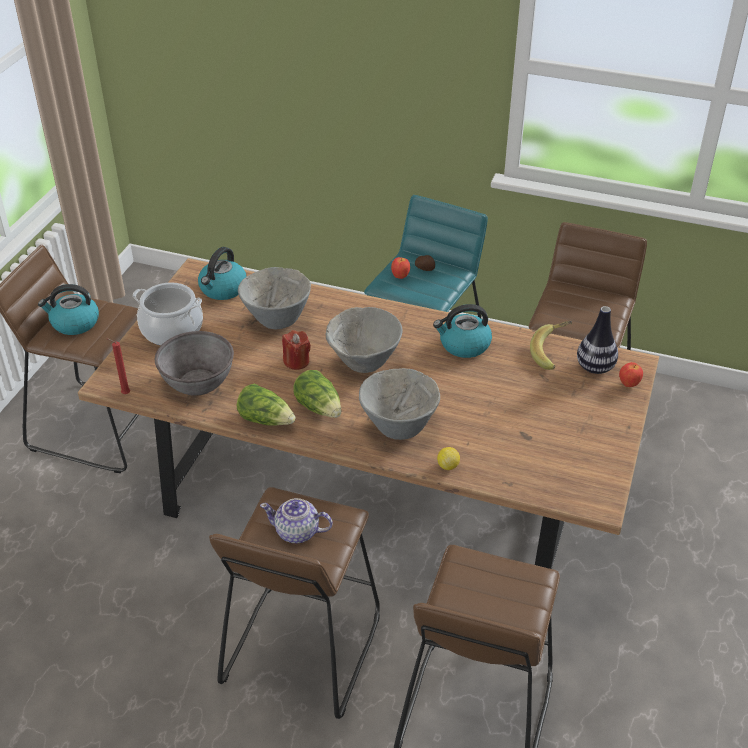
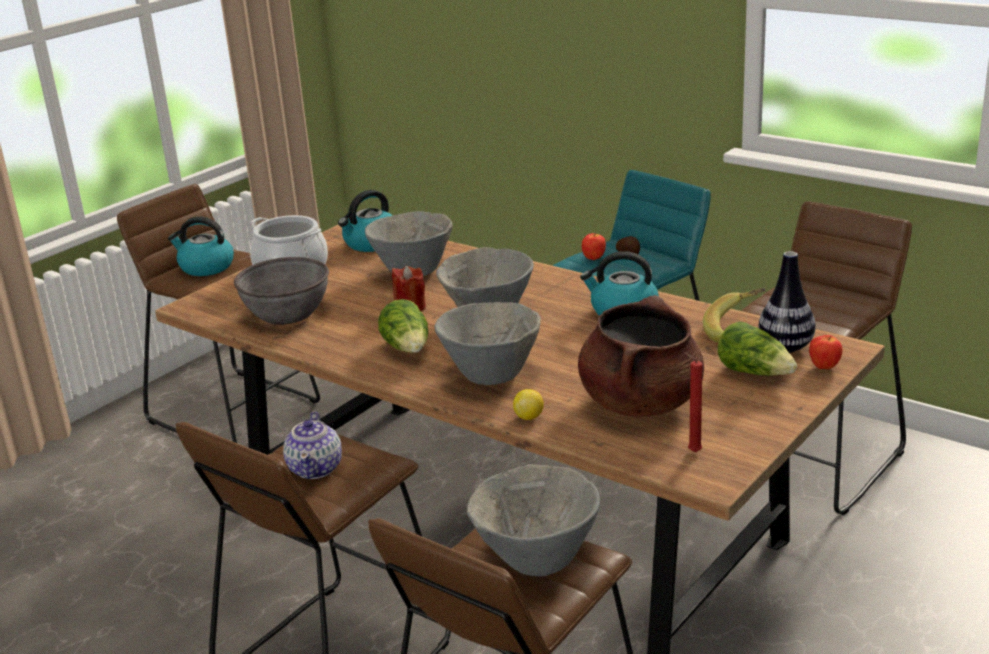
camera: 20 degrees right, 15 degrees down
red candle [107,338,130,394] -> red candle moved to [685,353,702,452]
lettuce [237,384,296,426] -> lettuce moved to [718,321,797,376]
teapot [260,498,333,543] -> teapot turned 120 degrees counterclockwise [283,412,342,479]
none -> grey bowl [467,464,600,576]
none -> brown cooking pot [578,295,704,417]

